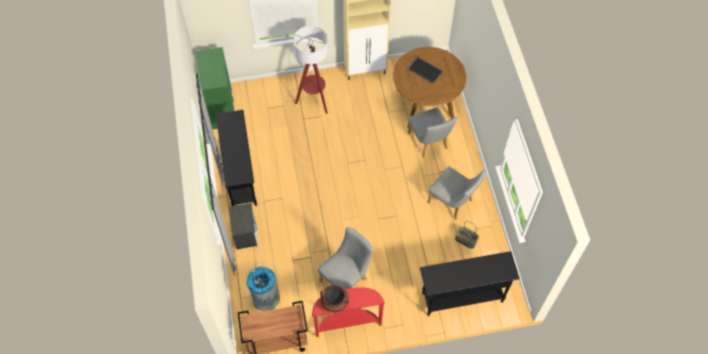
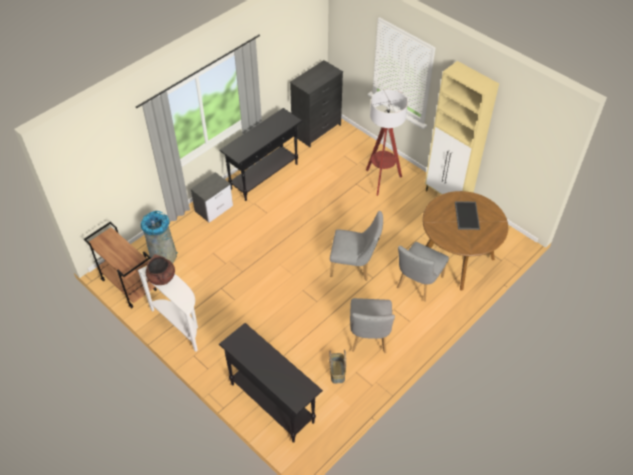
camera: 55 degrees right, 10 degrees down
green dresser [196,47,234,129] -> black dresser [290,60,343,147]
red console table [312,287,385,337] -> white console table [138,266,198,352]
grey chair [318,227,373,289] -> grey chair moved to [330,211,383,281]

